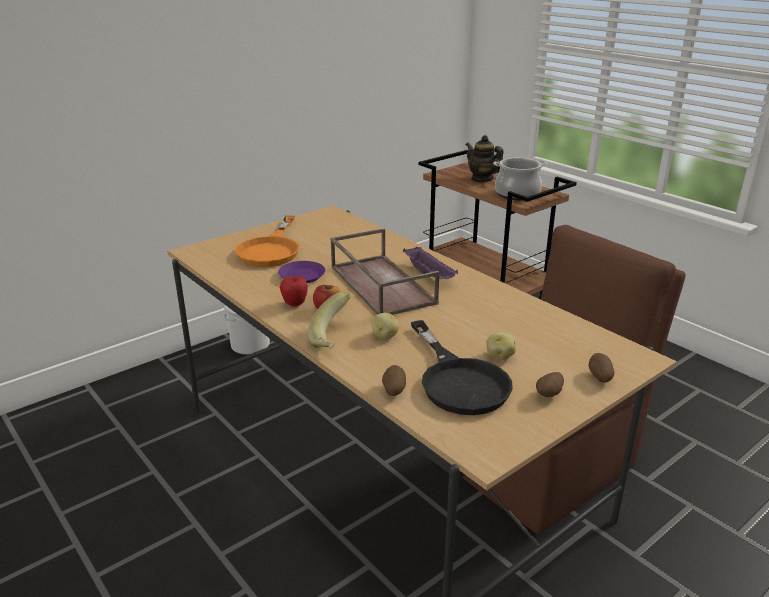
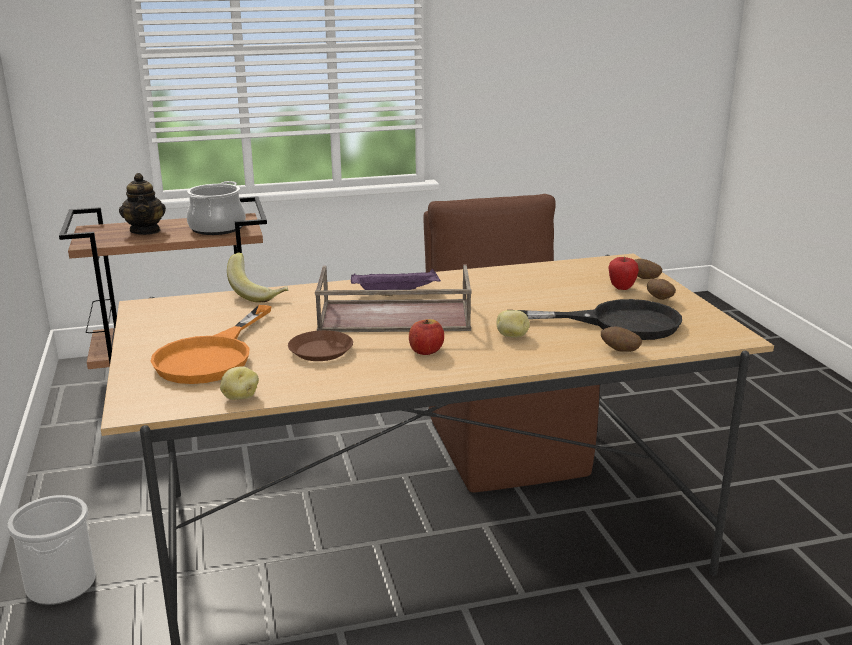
camera: 65 degrees left, 5 degrees down
orange frying pan [235,215,299,267] -> orange frying pan turned 75 degrees clockwise [150,305,272,384]
purple plate [278,261,325,283] -> brown plate [288,330,353,361]
apple [280,276,308,307] -> apple moved to [608,257,639,290]
banana [308,292,350,349] -> banana moved to [227,253,289,303]
teapot [465,135,503,182] -> teapot turned 90 degrees counterclockwise [119,173,166,235]
potato [486,332,516,360] -> potato moved to [220,366,259,400]

